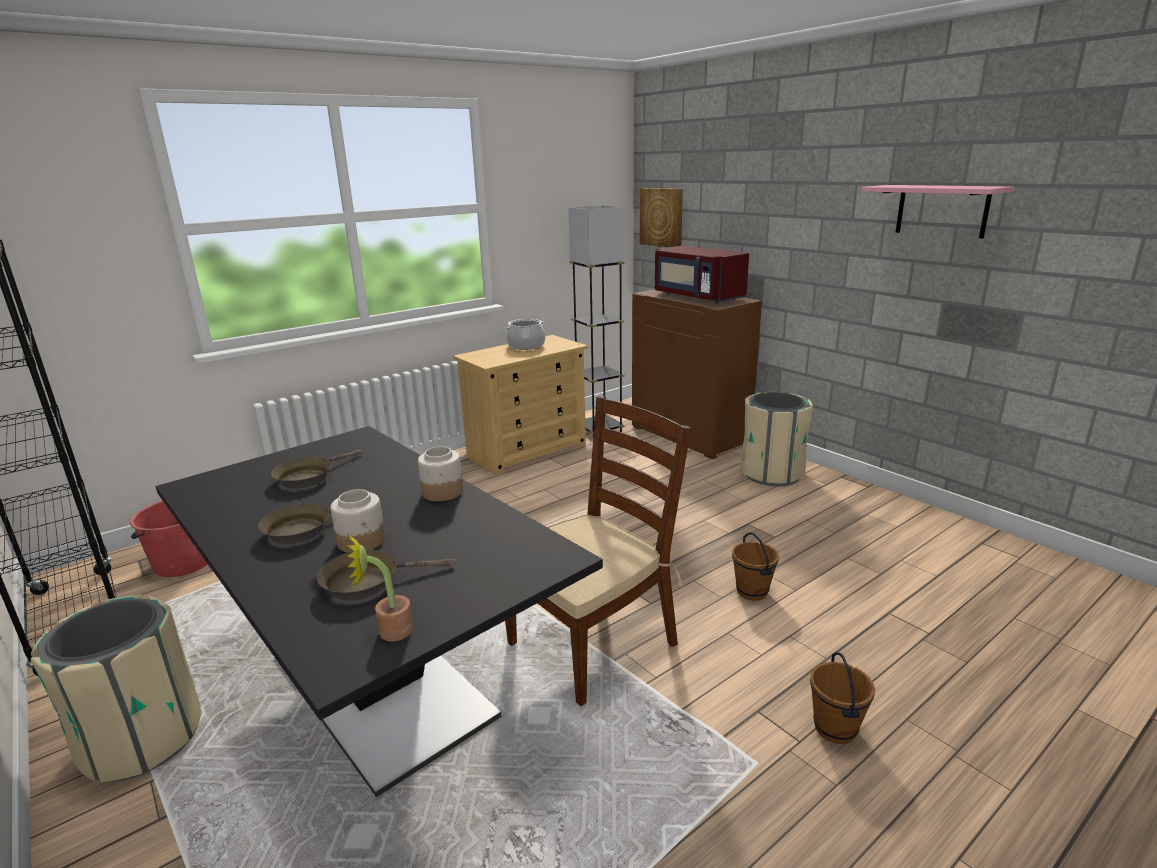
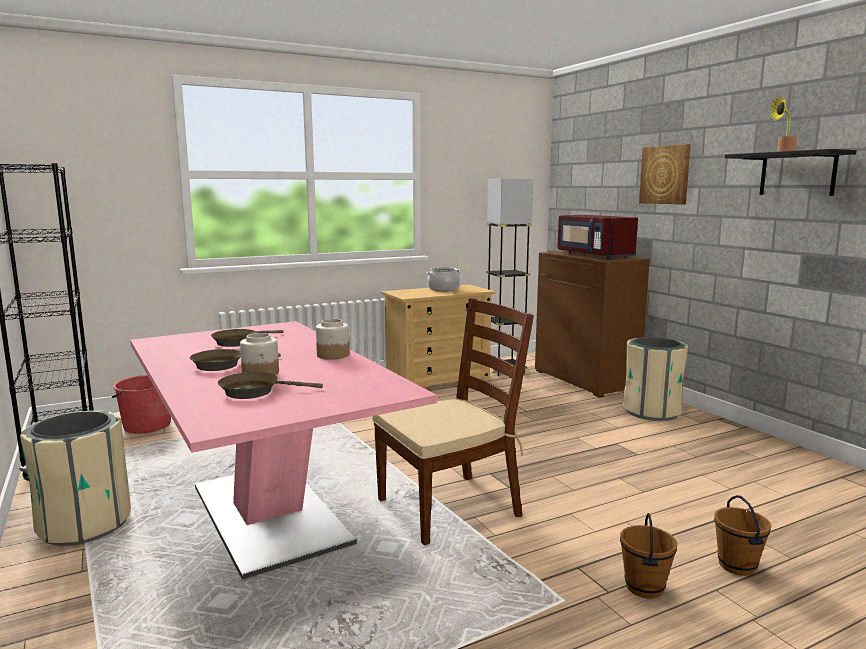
camera: 10 degrees right, 10 degrees down
black dining table [155,426,603,797] -> pink dining table [130,321,437,580]
potted plant [346,535,414,642] -> potted plant moved to [770,96,797,152]
picture [640,188,683,247] -> picture moved to [639,144,691,204]
brown bucket [732,532,779,601] -> brown bucket moved to [714,495,771,576]
pink shelf [862,185,1014,238] -> black shelf [725,149,856,196]

